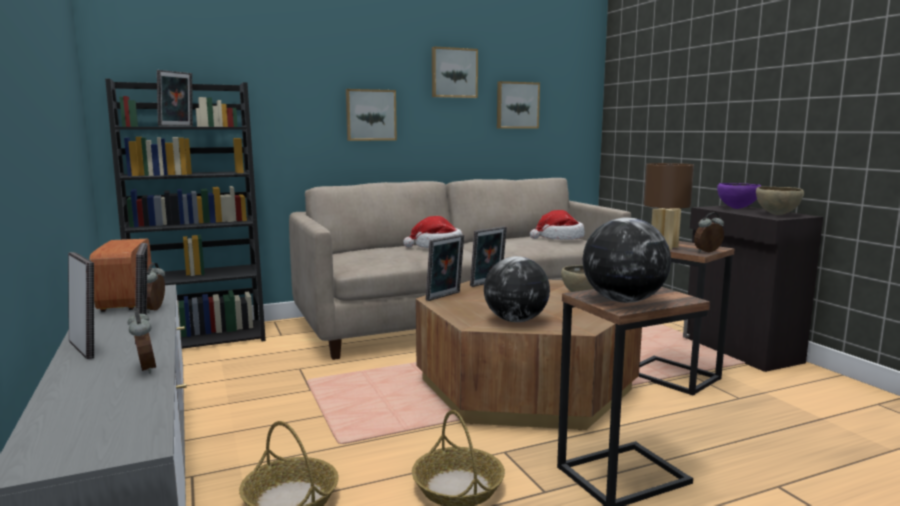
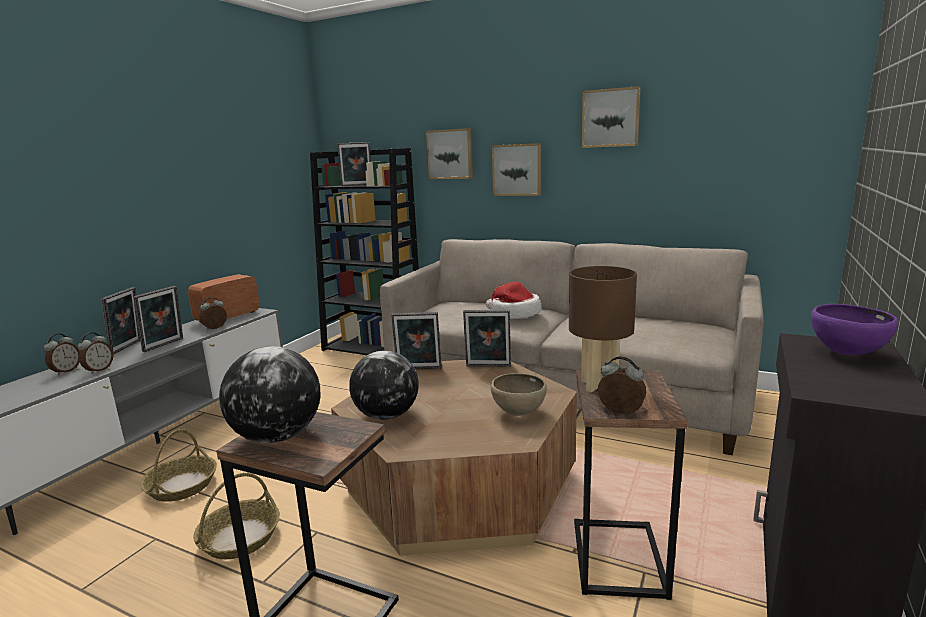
camera: 50 degrees right, 5 degrees up
picture [497,81,540,129] -> picture moved to [426,128,473,179]
hat [530,210,585,240] -> none
brown bowl [756,187,804,215] -> none
none -> alarm clock [44,334,80,375]

